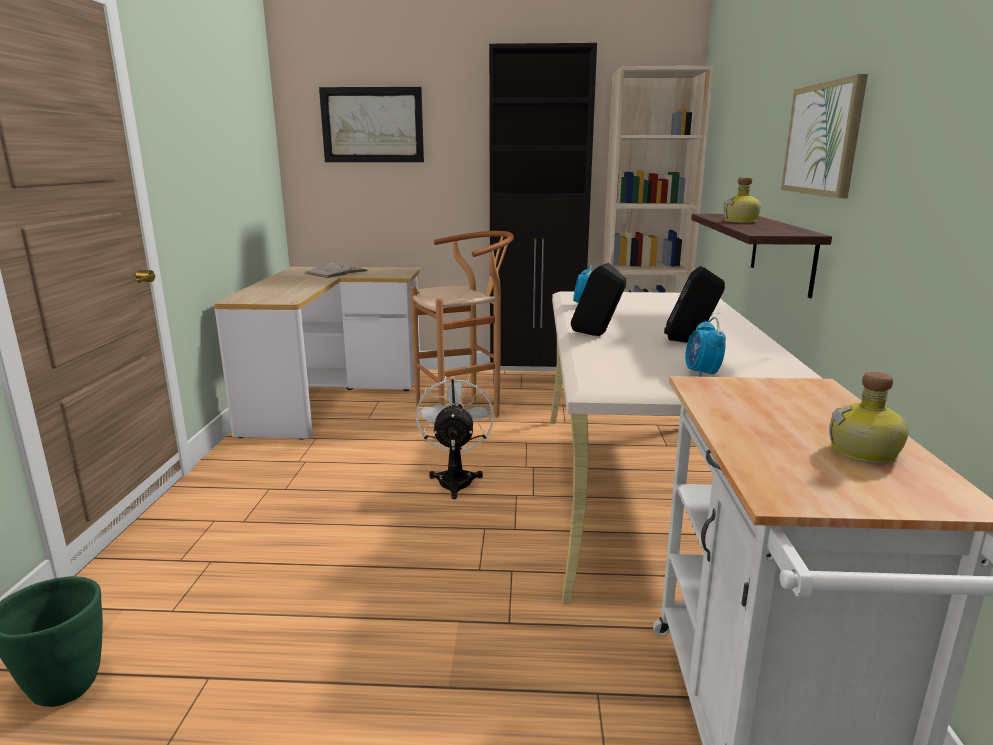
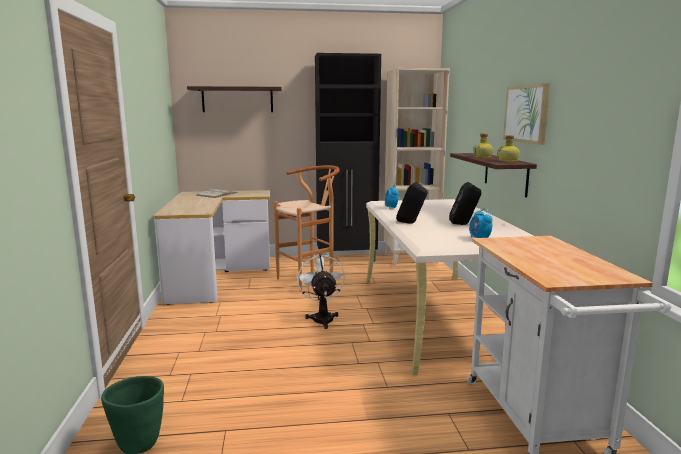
camera: 10 degrees left, 5 degrees down
picture [319,87,424,162] -> shelf [187,86,282,112]
bottle [829,372,909,464] -> bottle moved to [497,135,520,162]

